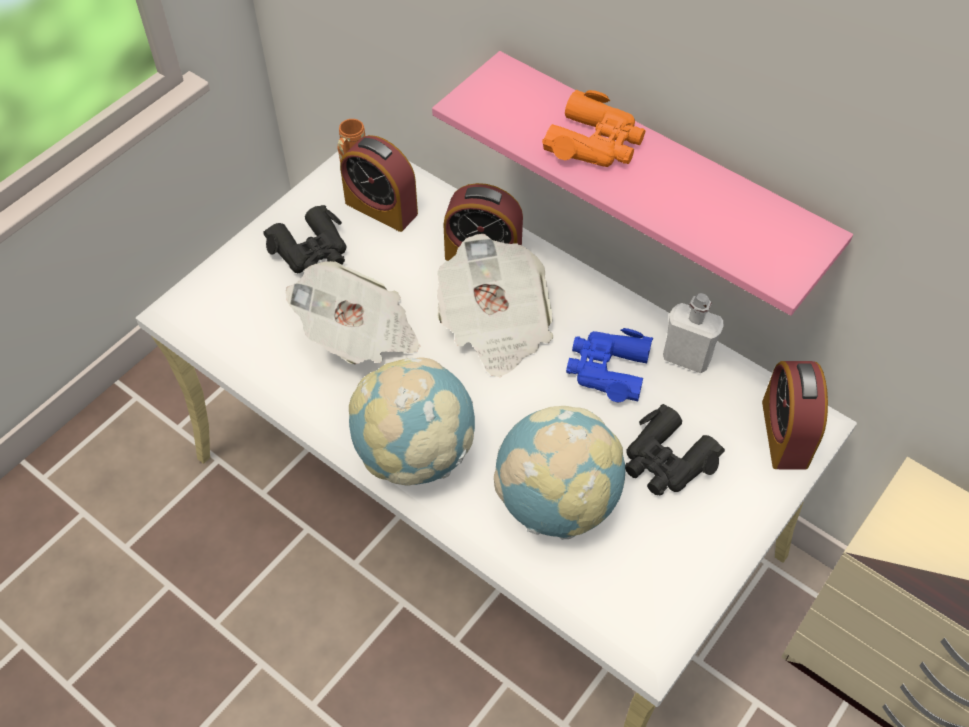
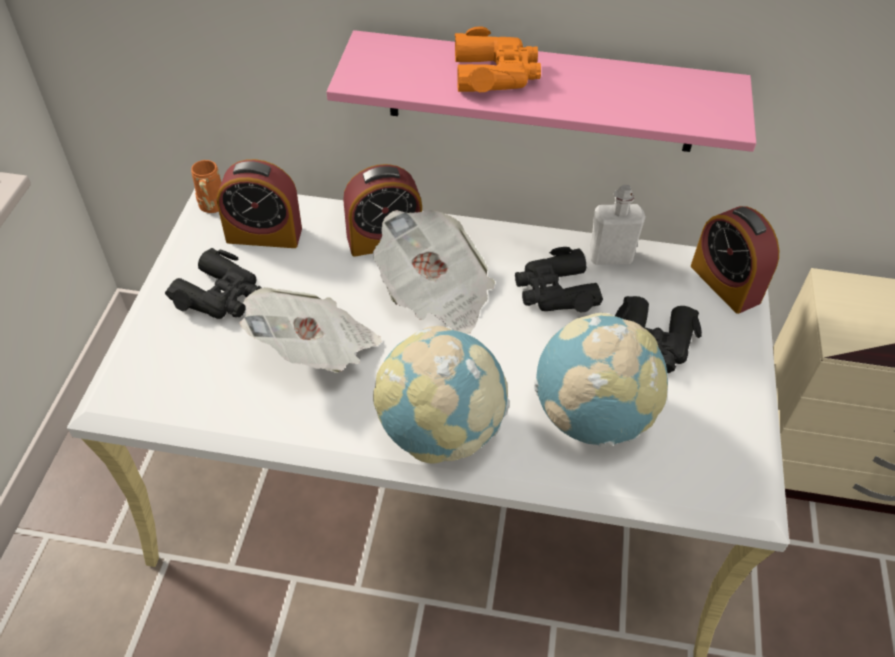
camera: 30 degrees left, 5 degrees down
blue binoculars [566,328,653,403] -> black binoculars [515,247,603,313]

